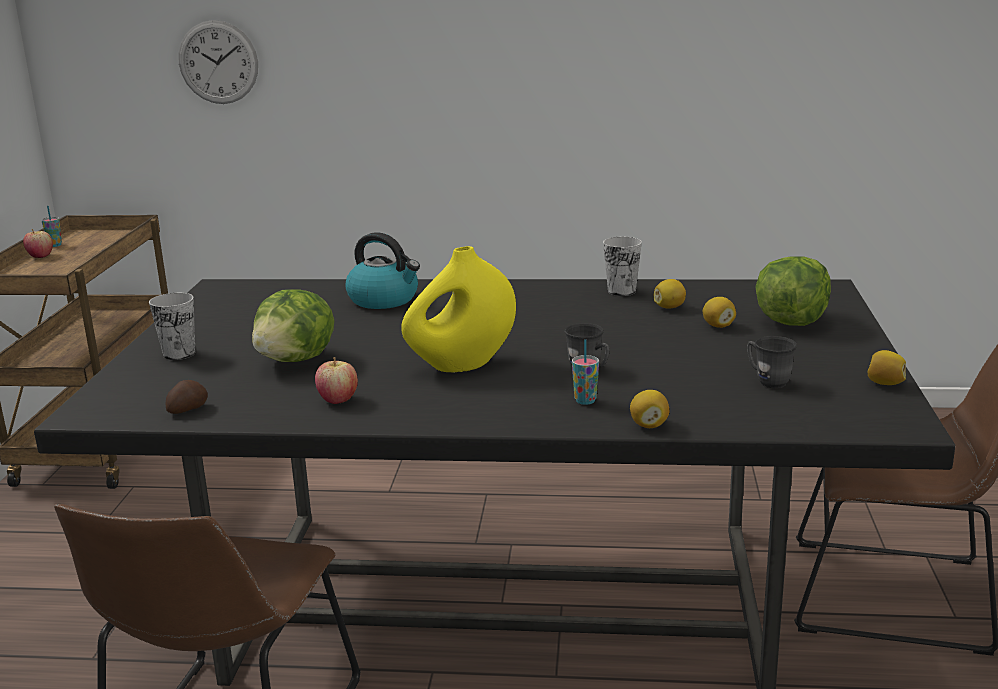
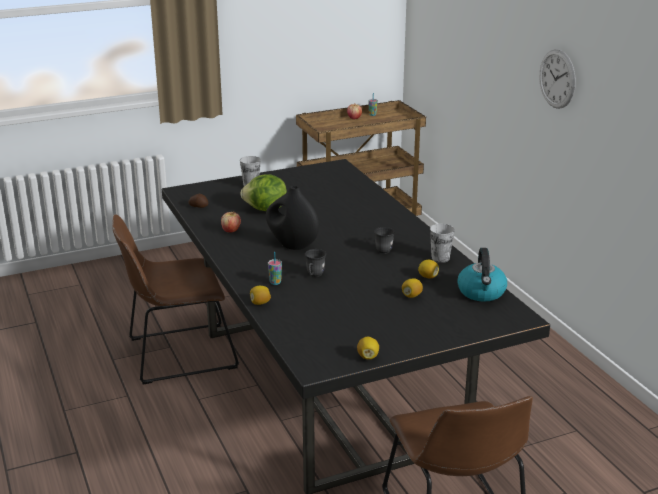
camera: 60 degrees right, 5 degrees up
wall clock [179,20,258,104] -> wall clock moved to [539,49,576,109]
kettle [346,232,420,309] -> kettle moved to [457,248,507,302]
yellow vase [401,246,516,373] -> black vase [266,186,319,250]
grey mug [747,336,797,388] -> grey mug moved to [374,227,395,254]
lettuce [755,256,831,326] -> none

